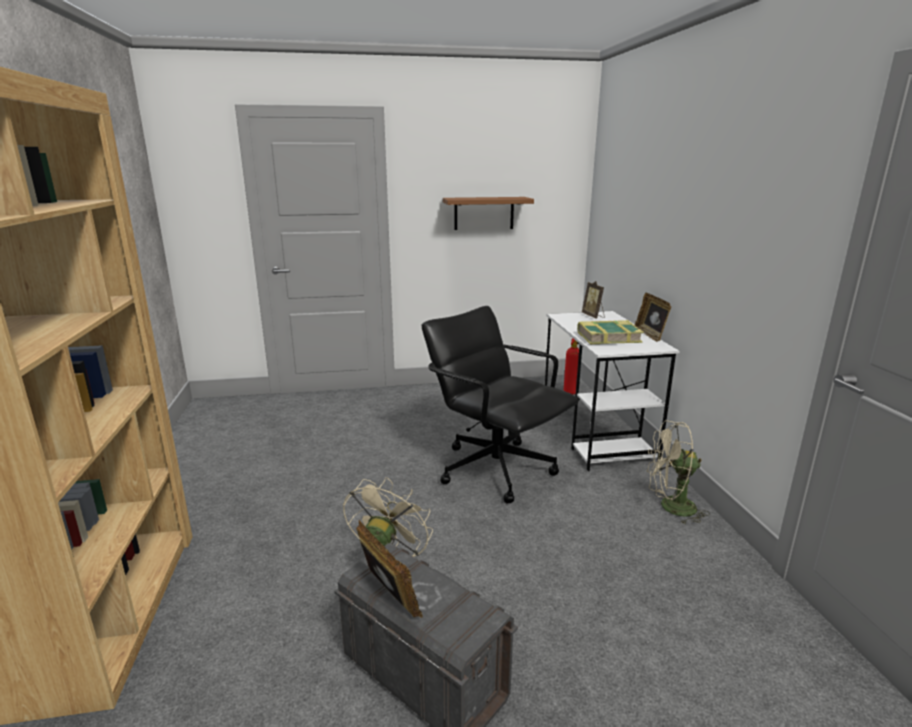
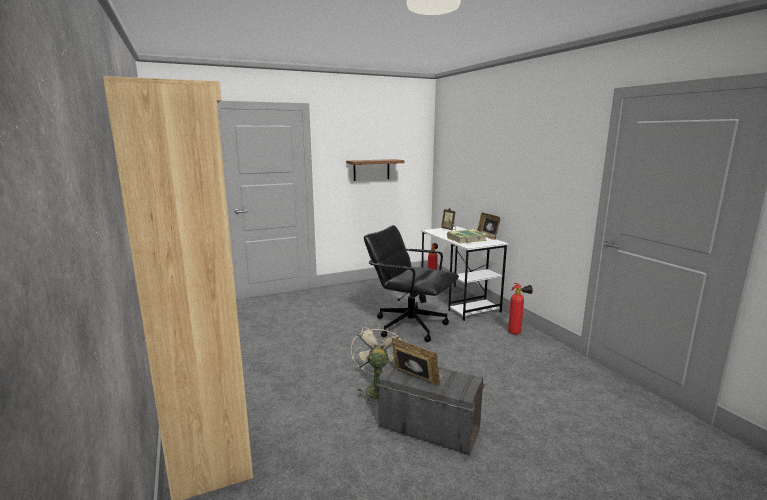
camera: 15 degrees left, 5 degrees down
beige fan [646,420,710,525] -> fire extinguisher [508,283,533,334]

